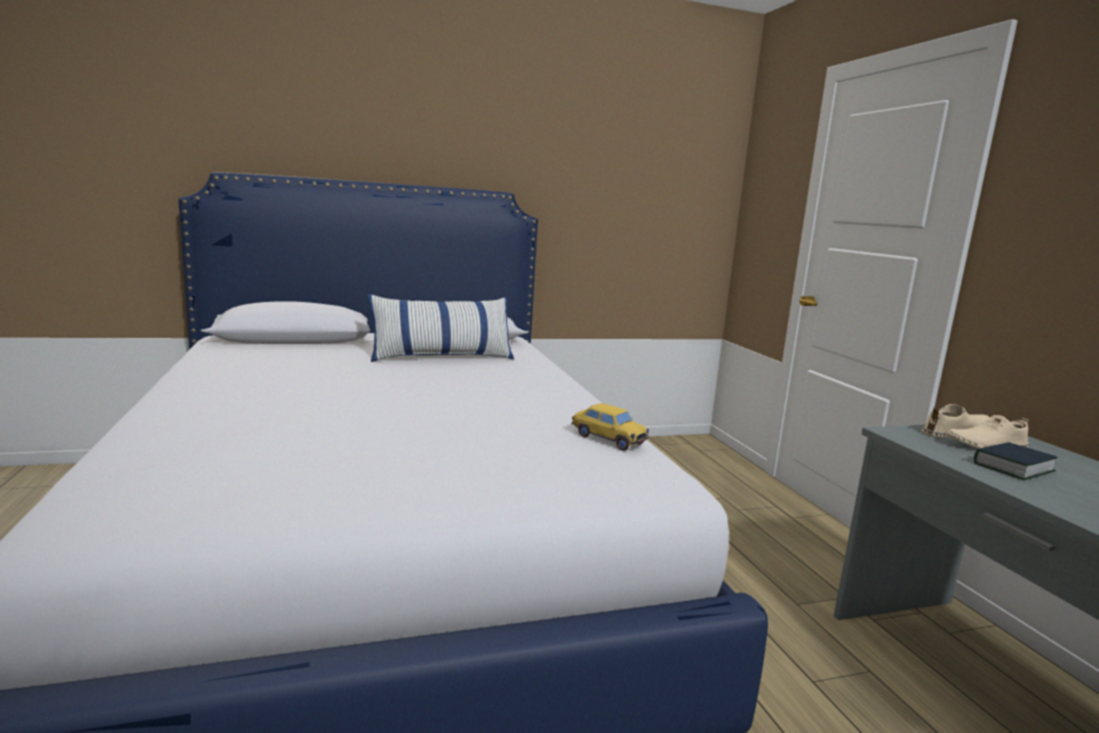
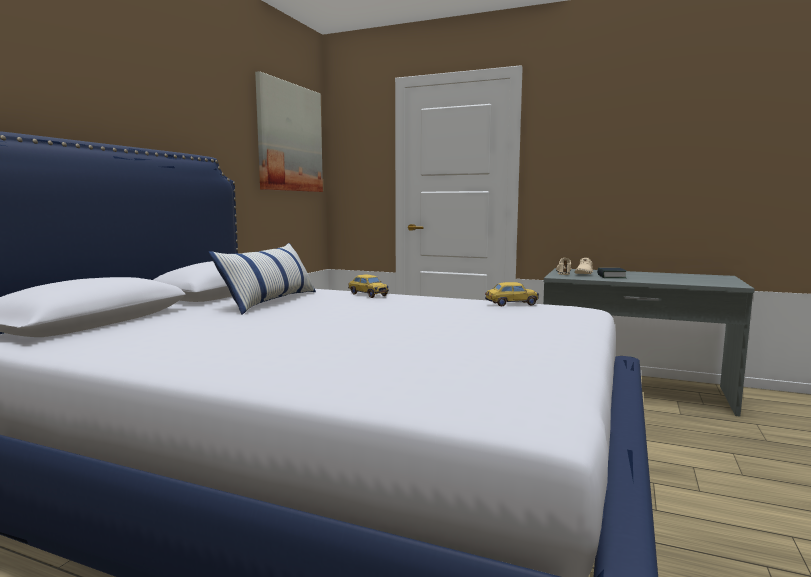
camera: 50 degrees left, 5 degrees down
none -> picture [255,71,323,192]
none -> toy car [348,275,389,298]

